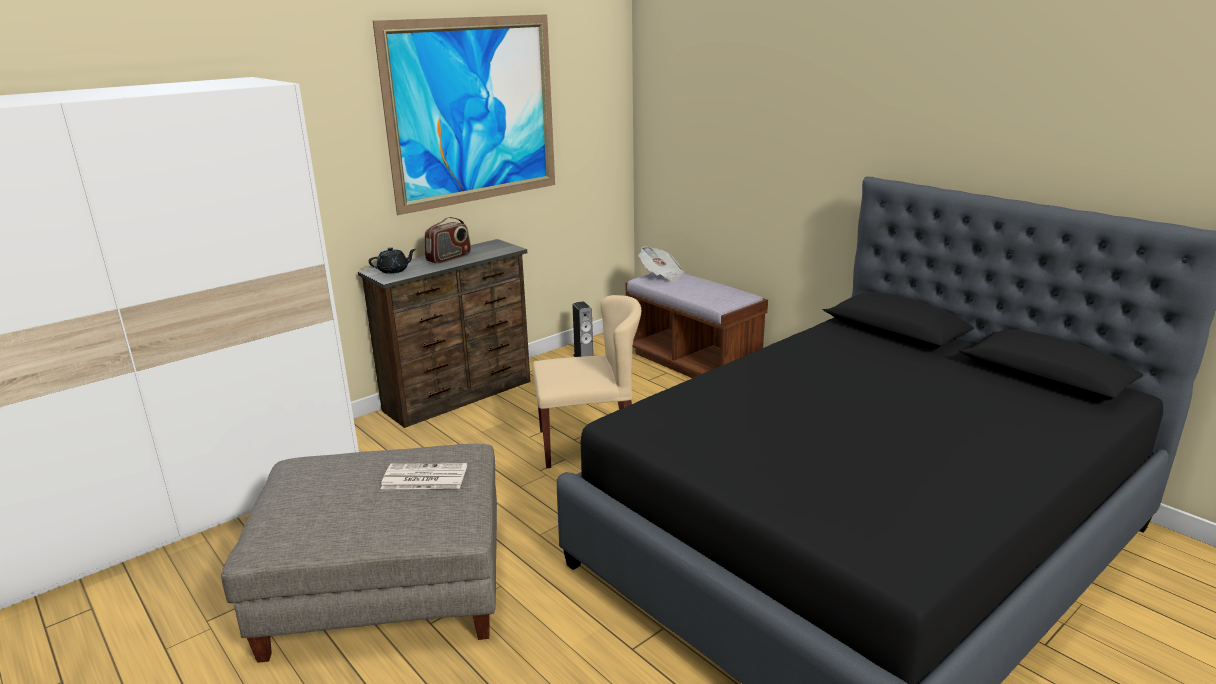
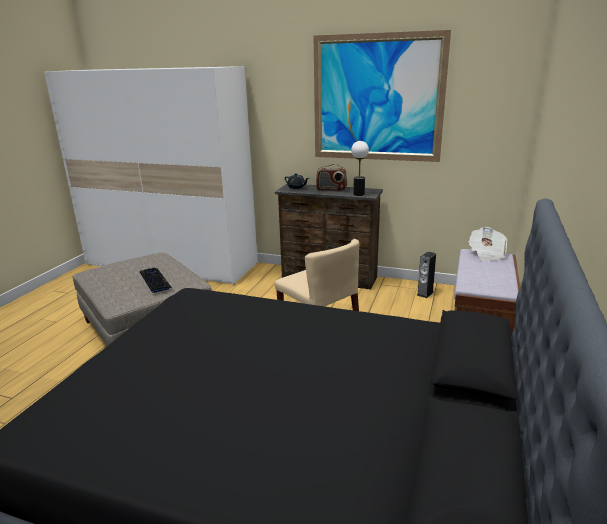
camera: 60 degrees right, 0 degrees up
newspaper [381,463,467,489] -> keyboard [140,267,172,293]
none -> table lamp [351,141,369,196]

